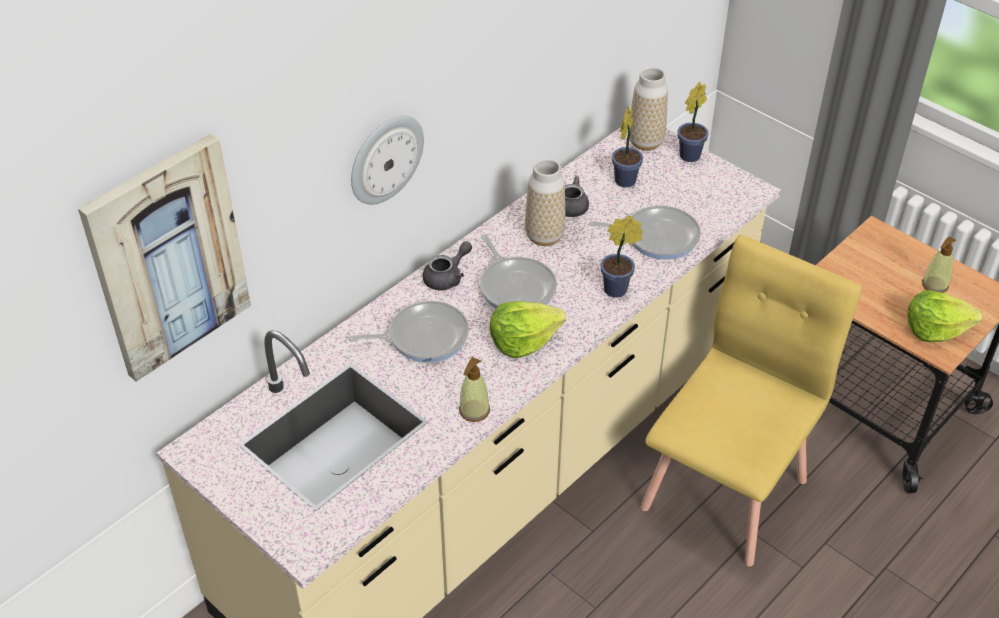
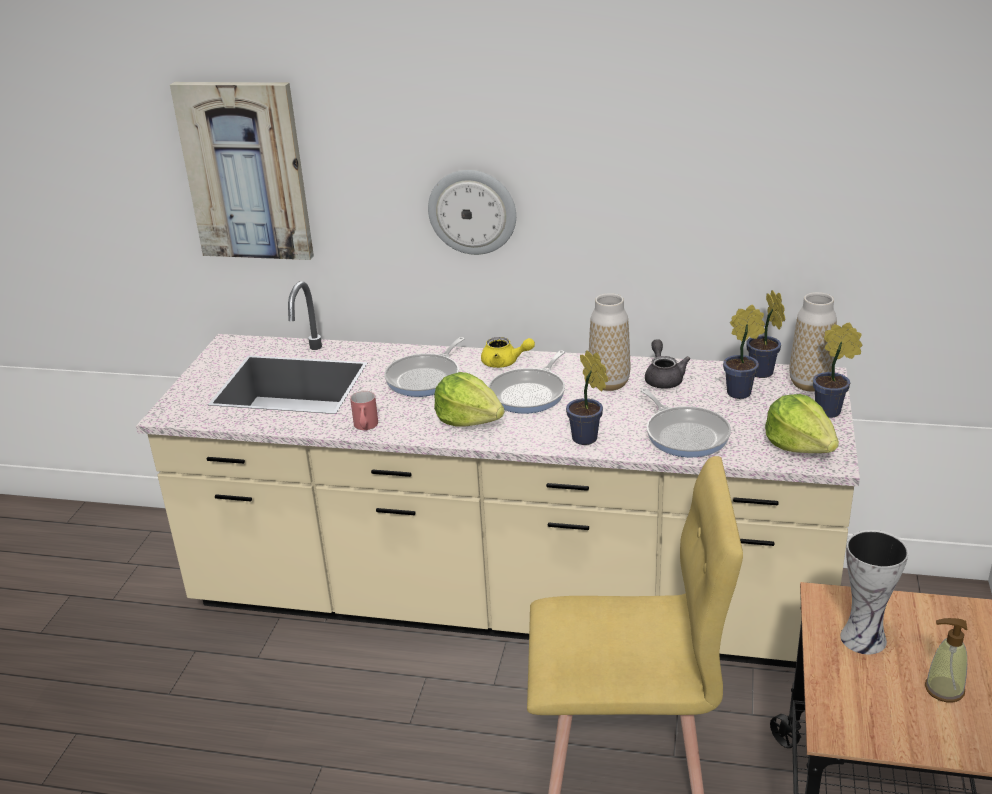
camera: 60 degrees right, 15 degrees down
frying pan [348,301,469,363] -> frying pan turned 75 degrees clockwise [384,337,465,397]
grey teapot [423,241,472,291] -> yellow teapot [481,337,535,368]
soap dispenser [459,357,490,422] -> red mug [350,391,378,430]
lettuce [908,290,982,342] -> lettuce moved to [765,394,839,453]
none -> potted plant [746,290,785,378]
none -> vase [840,530,909,654]

